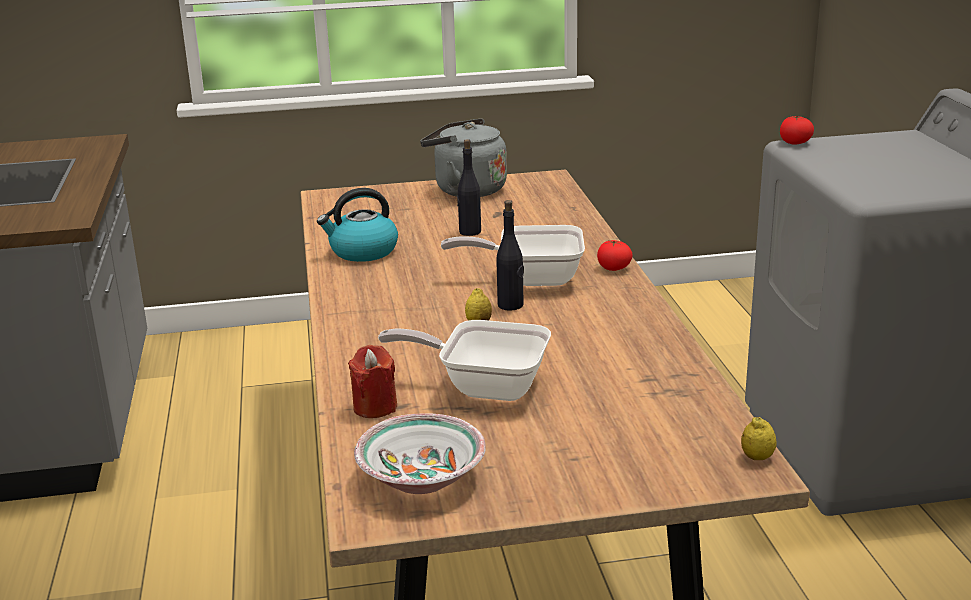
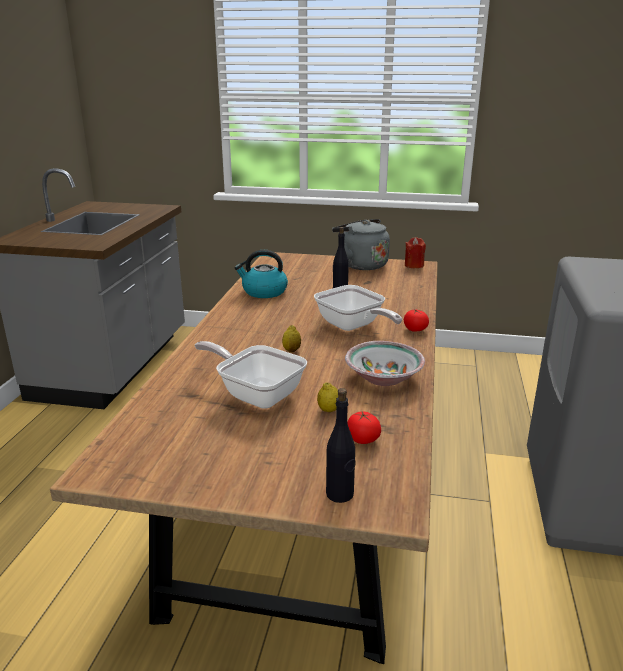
camera: 20 degrees right, 0 degrees up
red candle [348,345,397,418] -> red candle moved to [405,237,426,268]
bowl [354,413,486,494] -> bowl moved to [345,341,425,386]
frying pan [441,225,585,286] -> frying pan turned 150 degrees counterclockwise [314,285,402,331]
black bottle [496,200,524,311] -> black bottle moved to [326,388,356,503]
lemon [741,417,777,460] -> lemon moved to [317,382,338,412]
tomato [780,116,814,145] -> tomato moved to [347,411,381,444]

